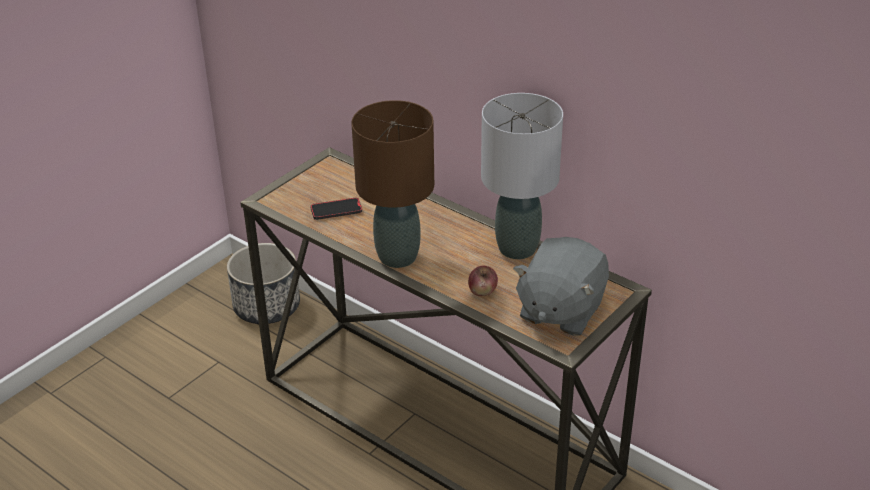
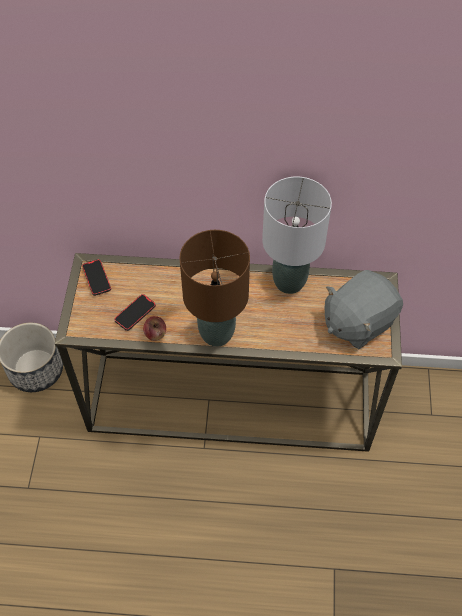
camera: 35 degrees left, 20 degrees up
apple [468,266,498,296] -> apple moved to [143,316,166,341]
grey plush toy [513,237,609,336] -> grey plush toy turned 60 degrees clockwise [325,270,403,349]
none -> phone [82,259,111,296]

